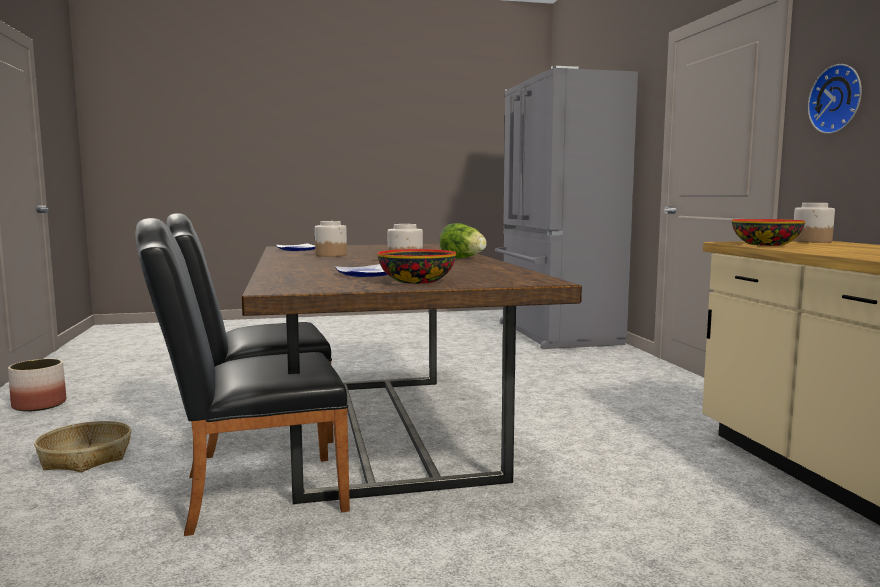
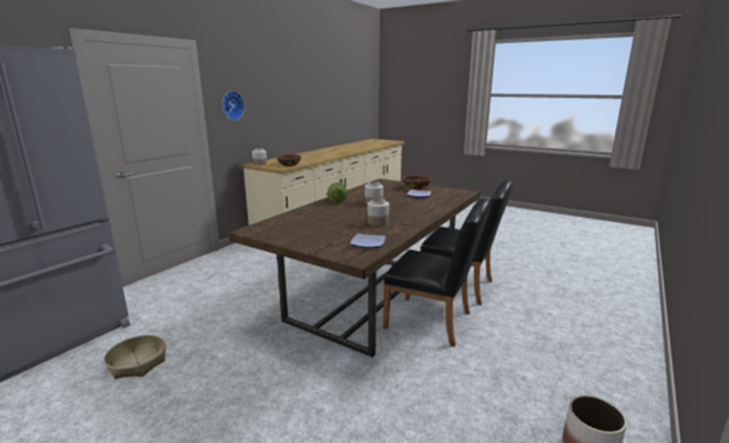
camera: 135 degrees left, 10 degrees up
basket [34,421,131,472] -> basket moved to [104,335,166,379]

